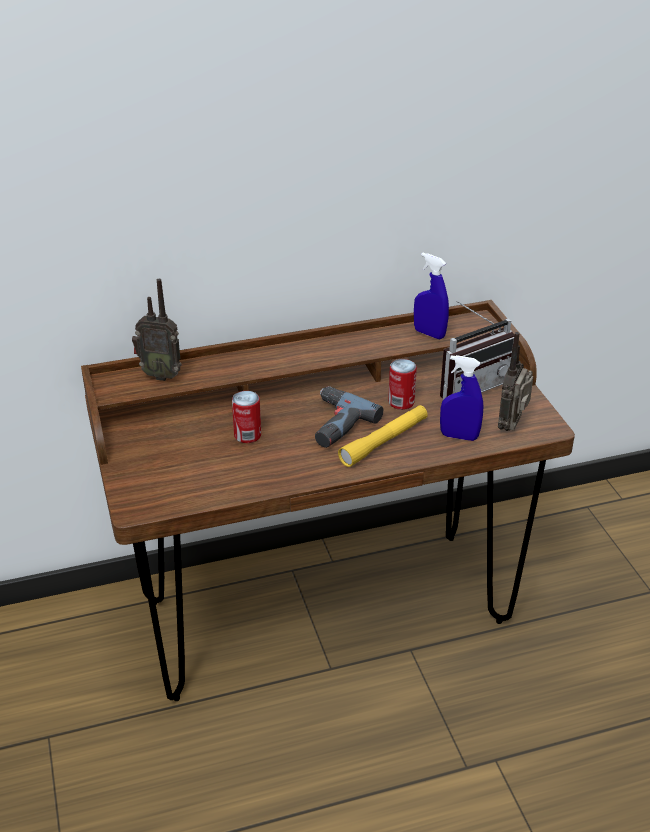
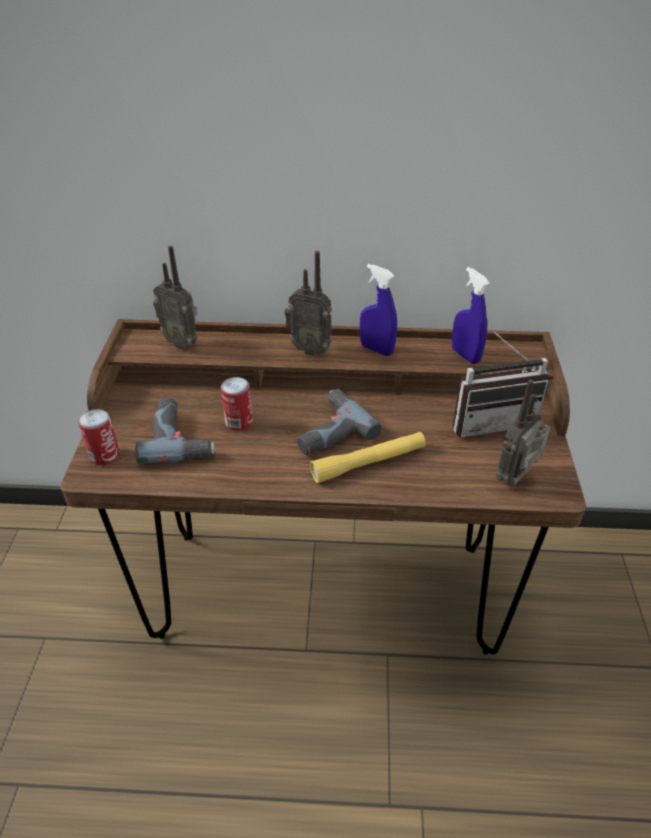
camera: 20 degrees right, 5 degrees up
can [388,359,417,410] -> can moved to [78,409,120,465]
blue spray bottle [440,355,484,441] -> blue spray bottle moved to [360,264,397,356]
none -> power drill [135,398,217,463]
none -> radio [285,251,332,356]

